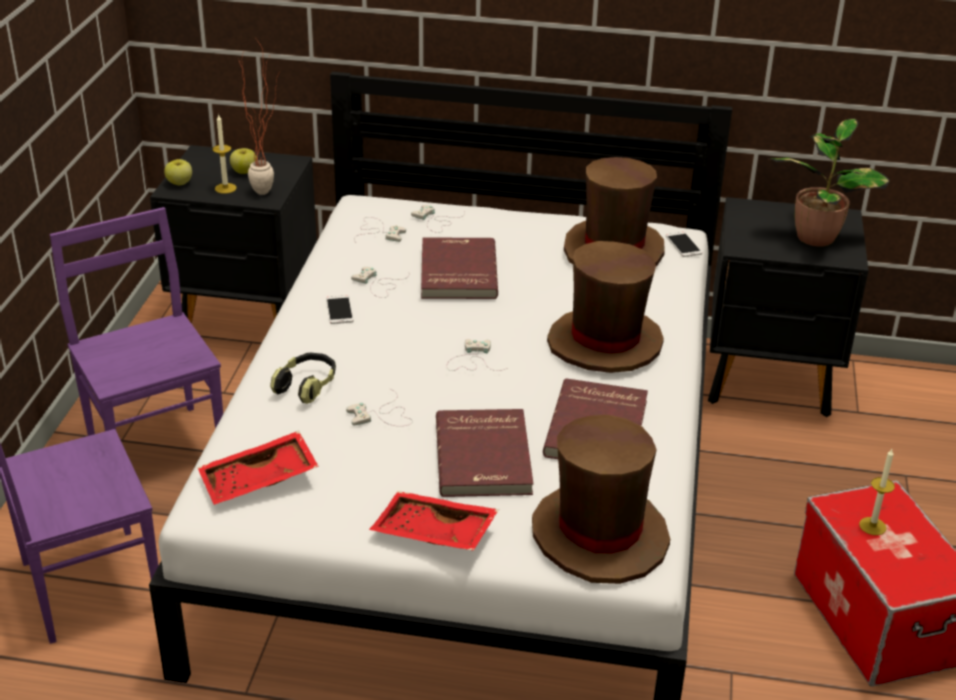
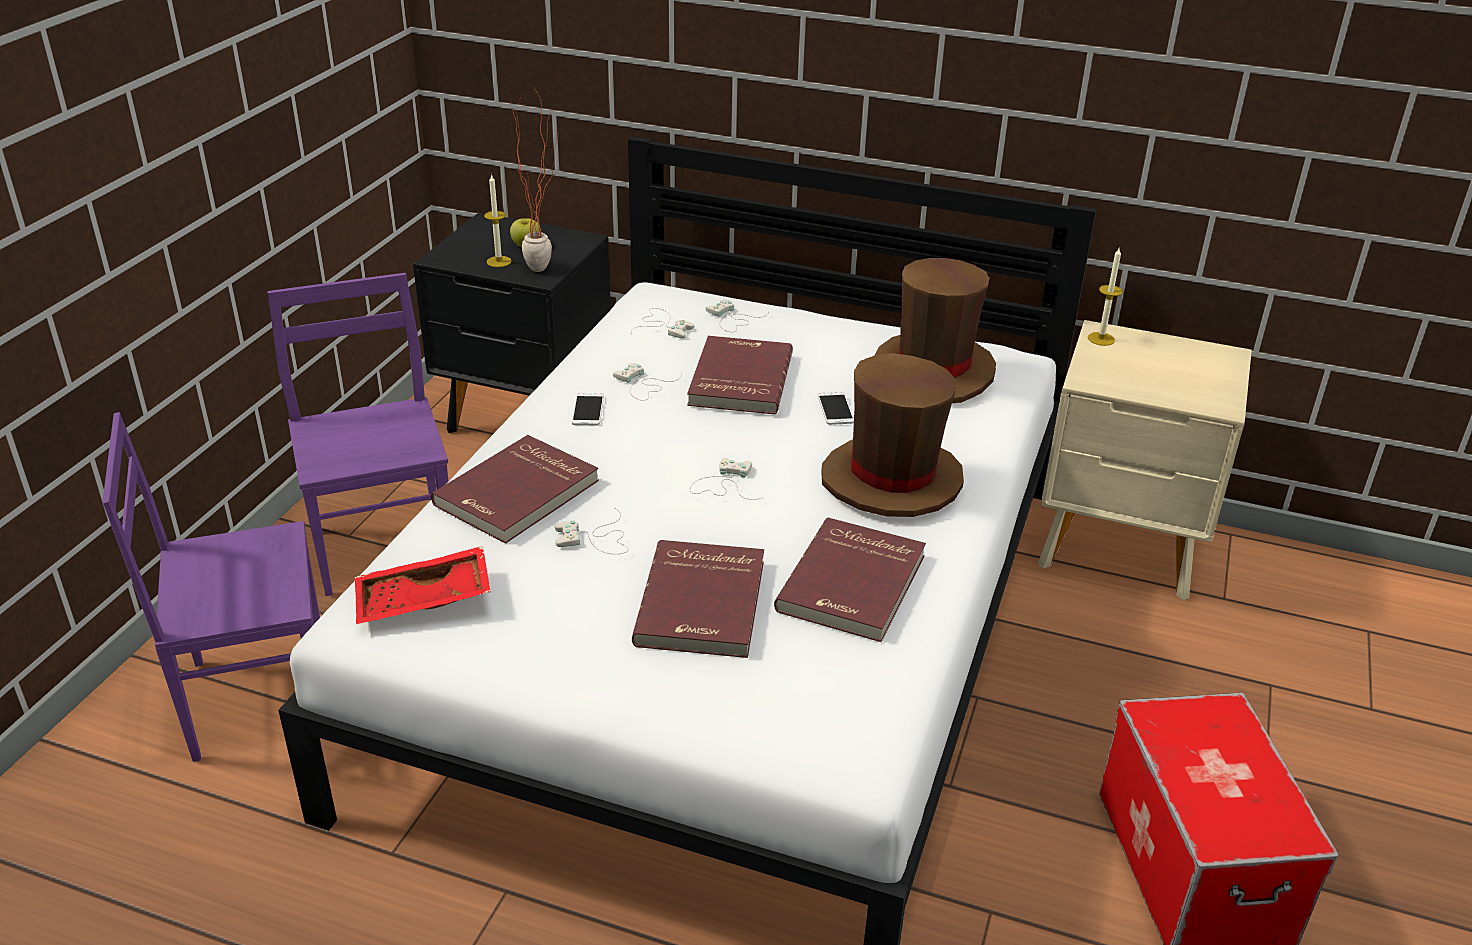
camera: 10 degrees right, 0 degrees up
apple [164,159,192,185] -> none
headphones [270,353,336,404] -> red book [431,435,599,544]
red tray [369,491,499,551] -> none
brown hat [532,415,670,584] -> none
phone [666,232,702,257] -> phone moved to [818,392,854,425]
black nightstand [708,197,869,417] -> beige nightstand [1038,320,1252,600]
potted plant [771,118,890,246] -> none
candle [859,449,895,535] -> candle moved to [1088,248,1123,346]

